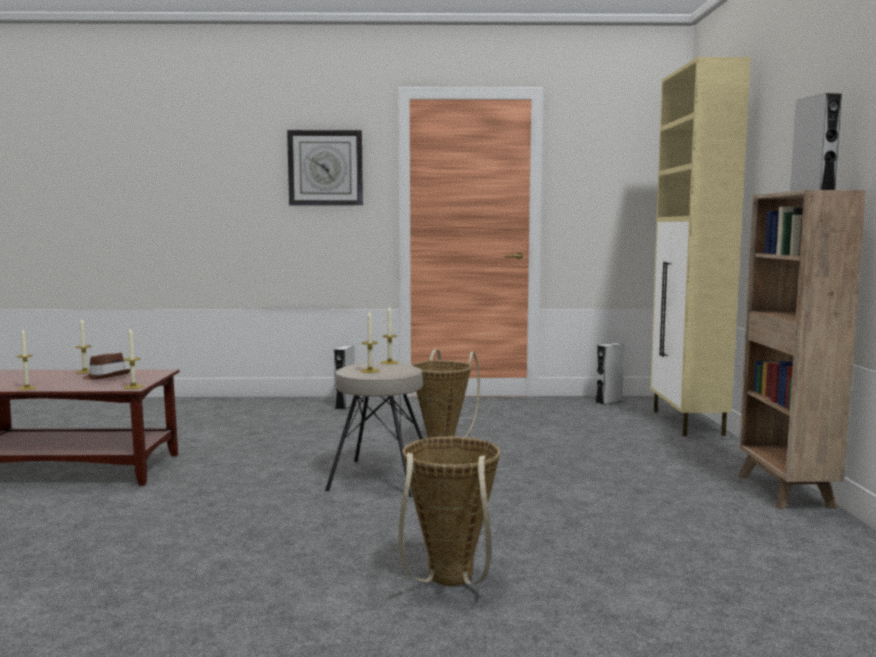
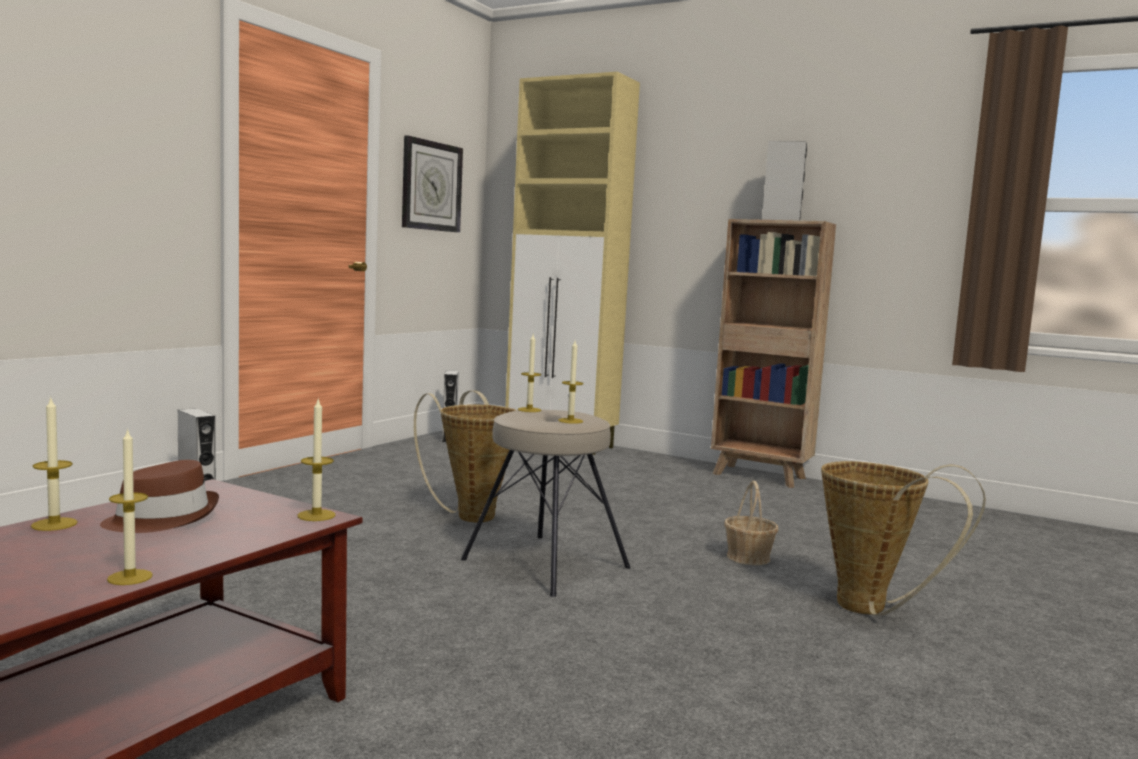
camera: 60 degrees left, 0 degrees up
wall clock [287,130,363,206] -> wall clock moved to [402,135,463,232]
none -> basket [724,481,778,565]

